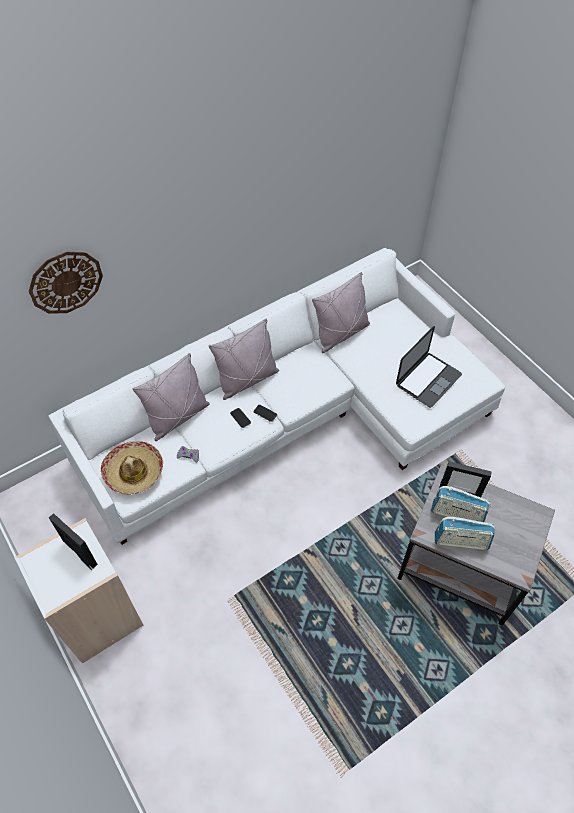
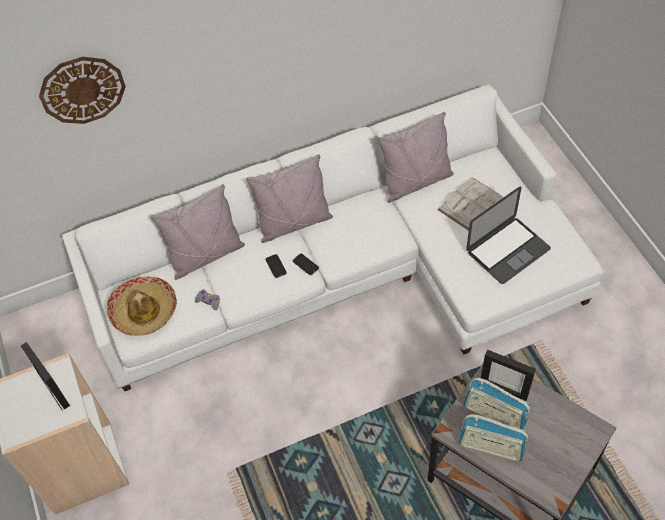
camera: 15 degrees right, 0 degrees up
none -> white book [438,177,504,230]

